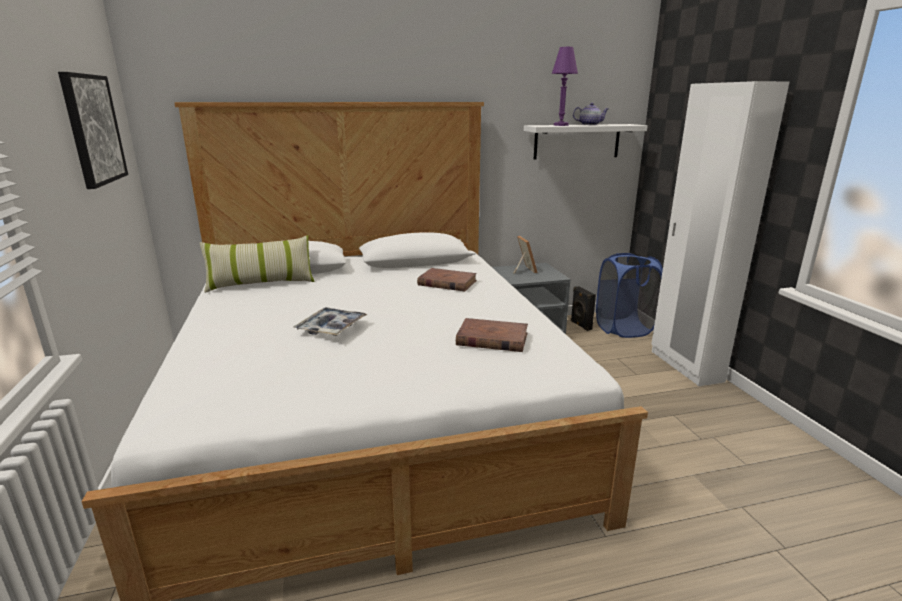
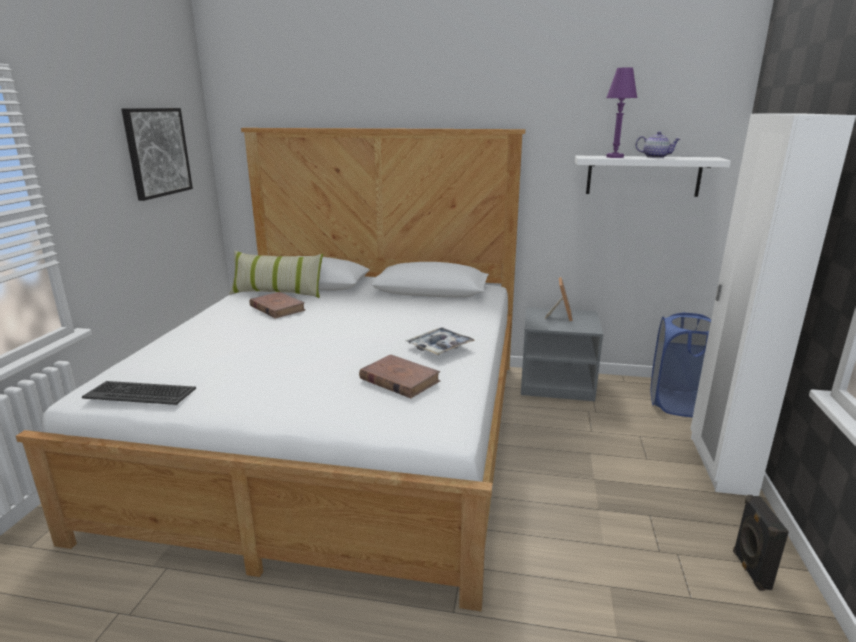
camera: 25 degrees right, 0 degrees up
tray [293,307,368,336] -> tray moved to [406,327,475,355]
brown book [417,268,477,292] -> brown book moved to [249,292,306,319]
black speaker [571,286,596,331] -> black speaker moved to [733,495,789,591]
none -> keyboard [82,381,196,405]

